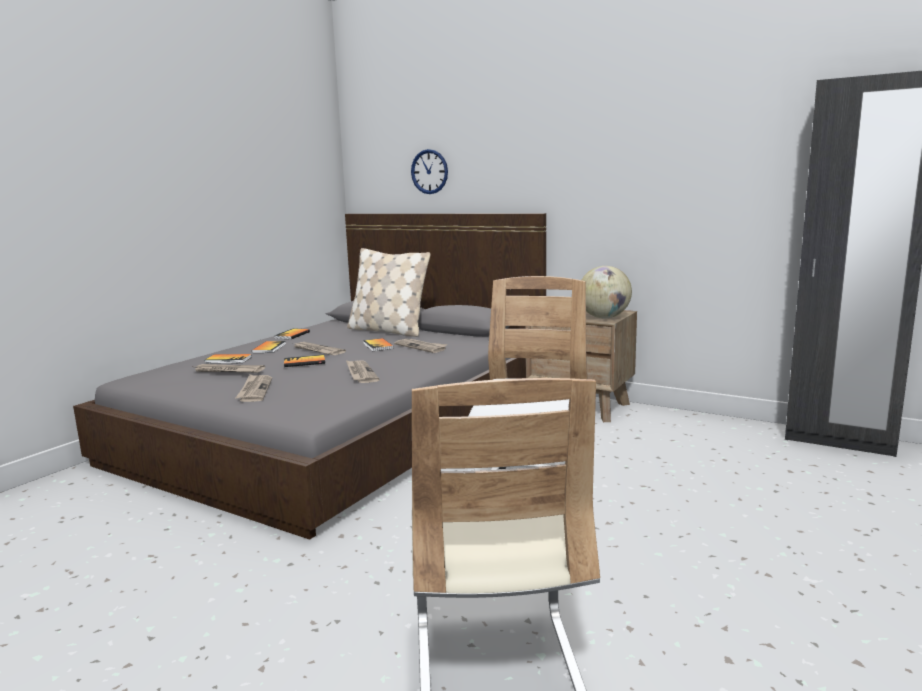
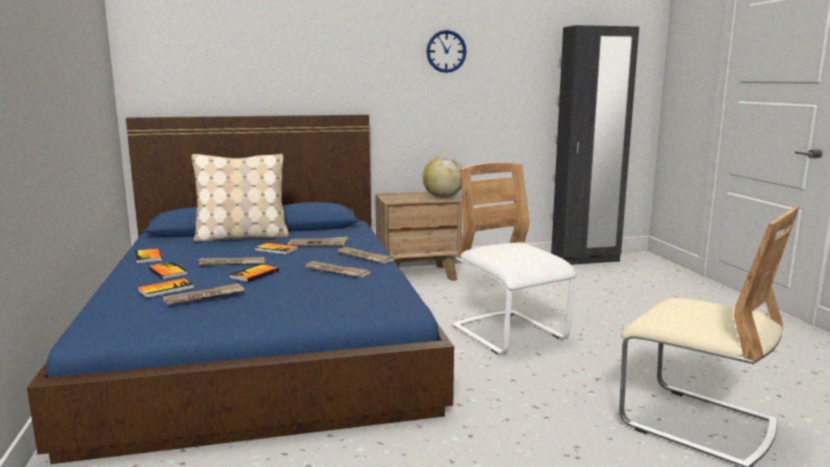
camera: 45 degrees left, 0 degrees up
grey bed [73,213,546,540] -> blue bed [27,115,454,464]
newspaper [236,374,272,402] -> newspaper moved to [335,247,395,263]
wall clock [411,149,448,194] -> wall clock moved to [426,30,467,73]

